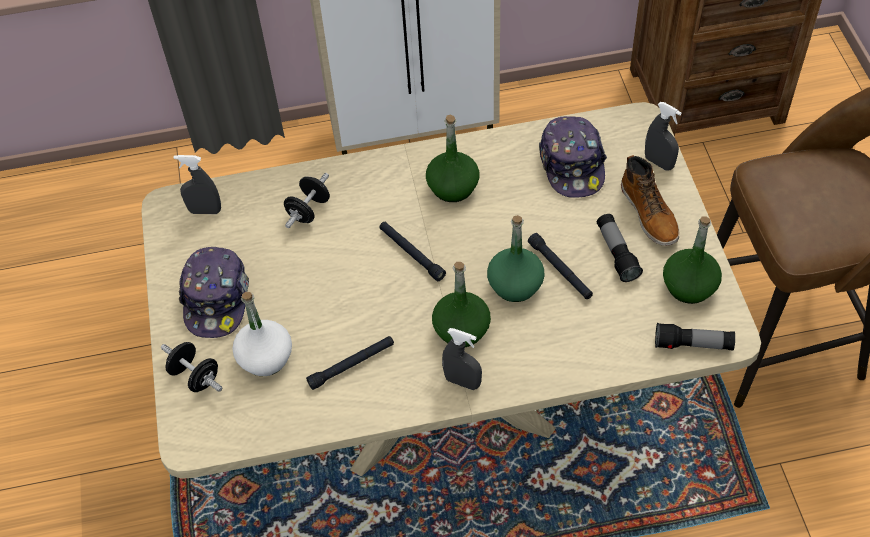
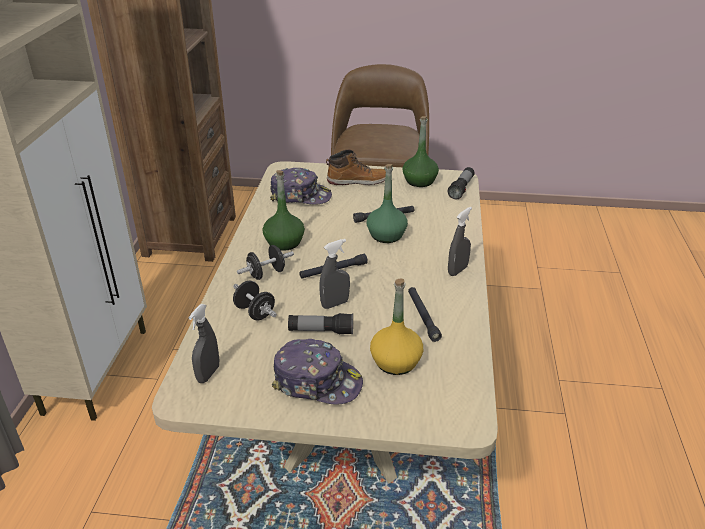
camera: 75 degrees left, 20 degrees down
black dumbbell [161,342,222,392] -> black dumbbell moved to [237,245,294,280]
white bottle [232,292,292,376] -> yellow bottle [370,278,423,375]
green bottle [432,262,491,347] -> none
flashlight [597,214,643,282] -> flashlight moved to [288,313,353,335]
grey spray bottle [645,102,682,171] -> grey spray bottle moved to [320,239,350,309]

